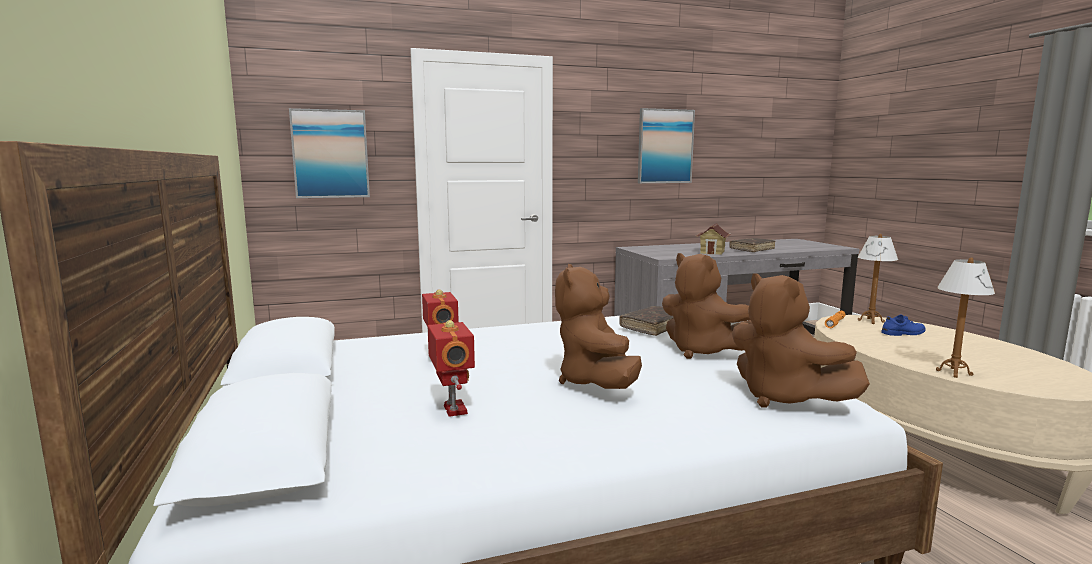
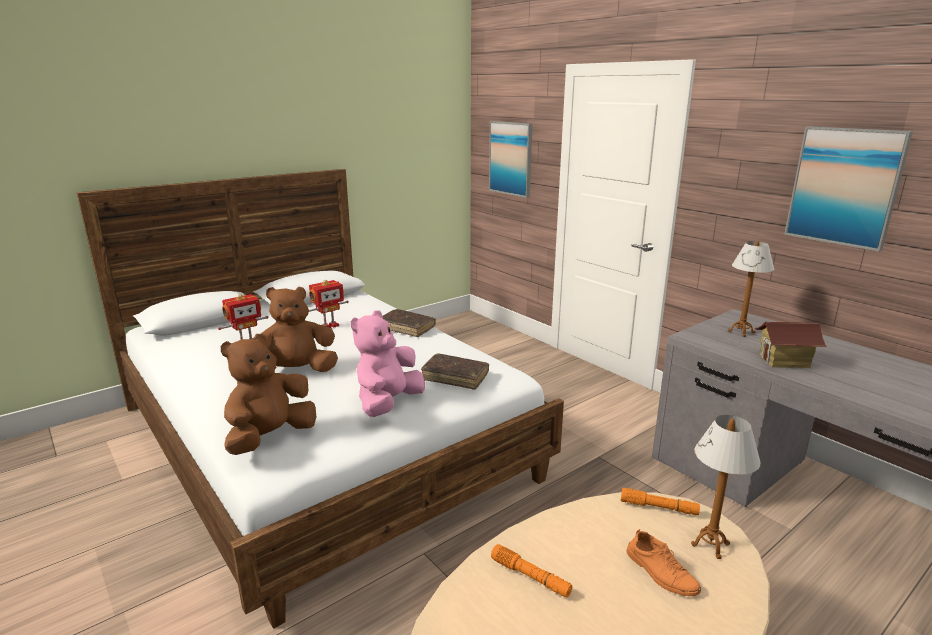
camera: 70 degrees right, 10 degrees up
brown plush toy [662,253,752,359] -> pink plush toy [351,310,425,417]
brown book [730,238,775,252] -> brown book moved to [383,309,436,337]
blue shoe [881,315,926,336] -> orange shoe [627,529,701,596]
table lamp [936,257,995,378] -> table lamp moved to [728,241,774,337]
none -> orange flashlight [491,544,572,597]

